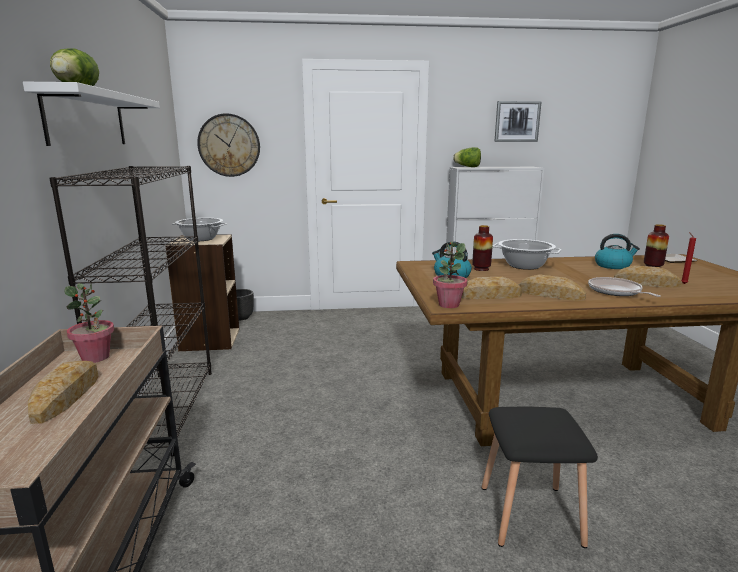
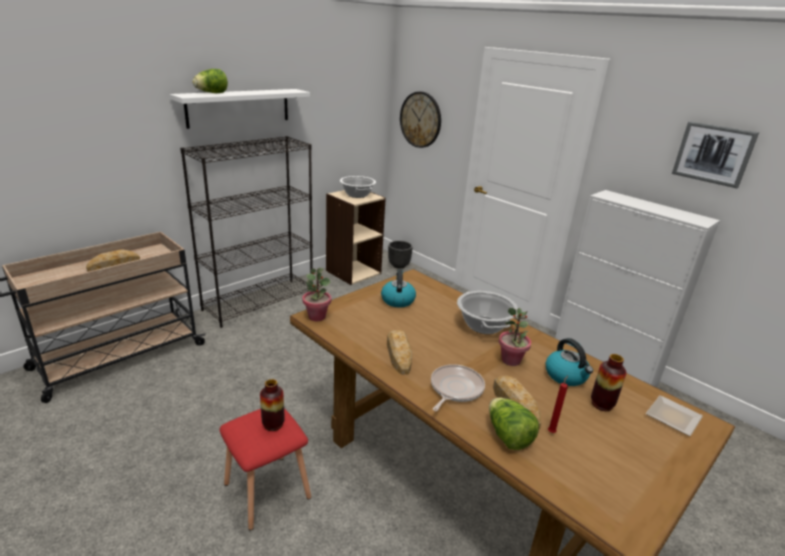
camera: 50 degrees right, 10 degrees up
potted plant [64,283,114,363] -> potted plant moved to [499,308,531,366]
lettuce [453,147,481,167] -> lettuce moved to [489,398,539,450]
bread [461,277,522,299] -> none
vase [472,225,493,271] -> vase moved to [260,379,285,431]
black stool [482,407,598,548] -> red stool [219,408,311,531]

